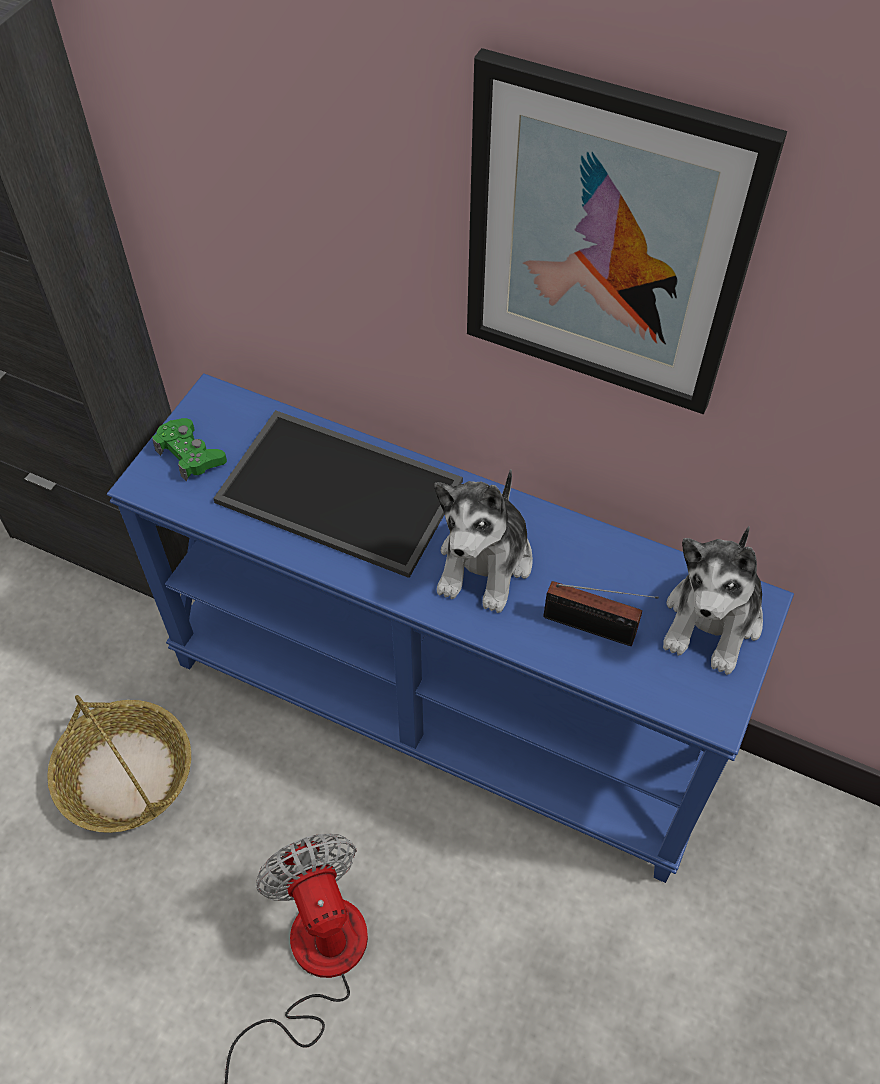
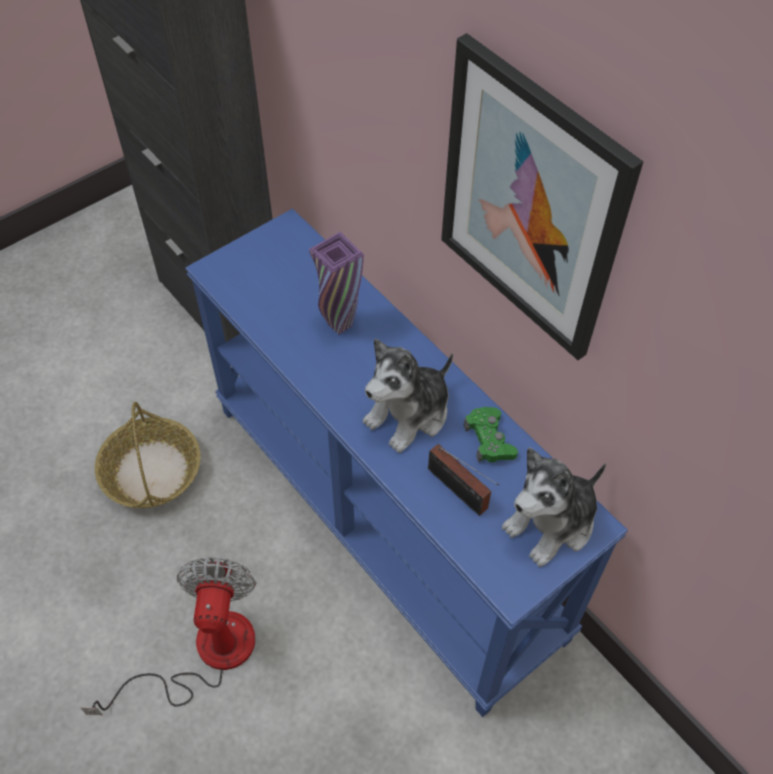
camera: 25 degrees right, 0 degrees up
green game controller [152,418,227,481] -> green game controller moved to [464,407,518,462]
tray [213,410,463,578] -> purple vase [309,232,364,335]

